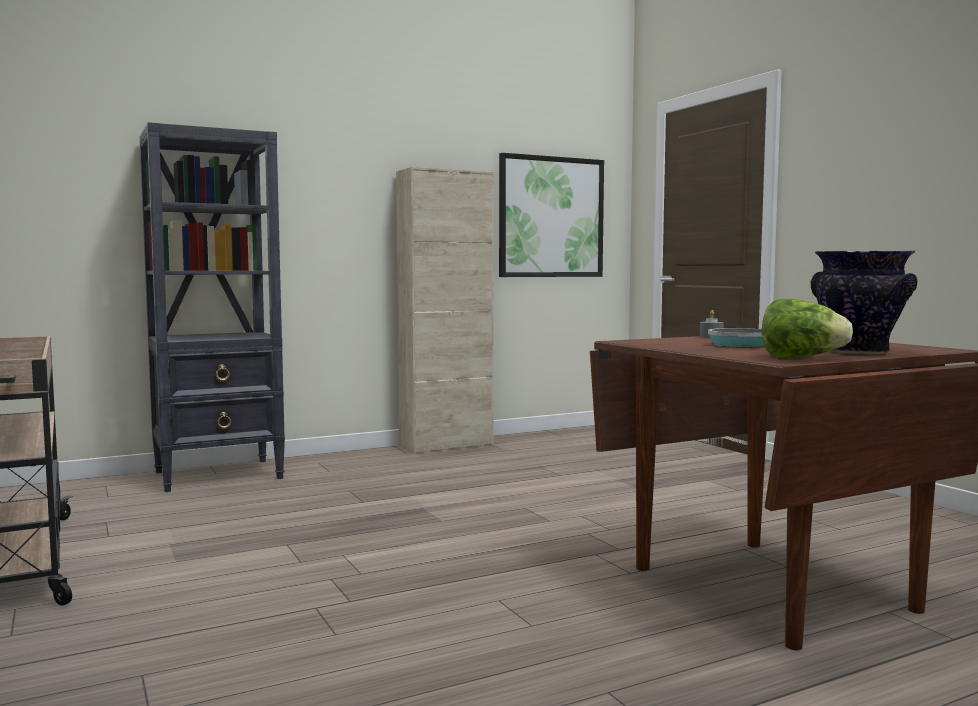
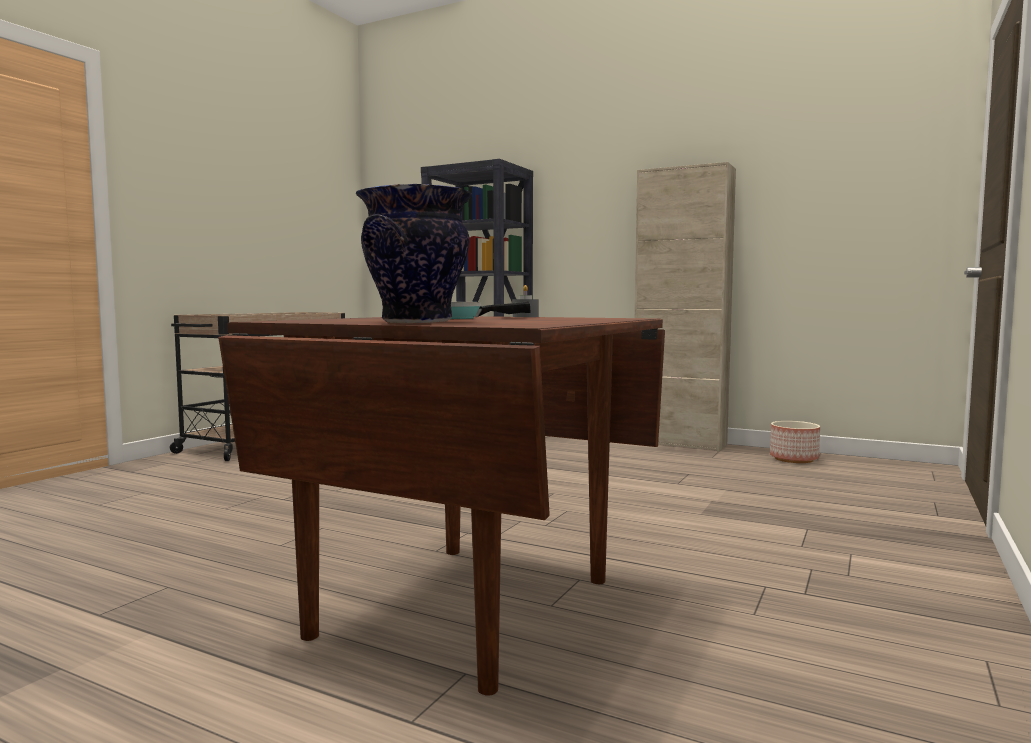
camera: 55 degrees right, 0 degrees up
picture [499,153,604,277] -> none
lettuce [762,299,853,358] -> none
none -> planter [770,421,820,463]

